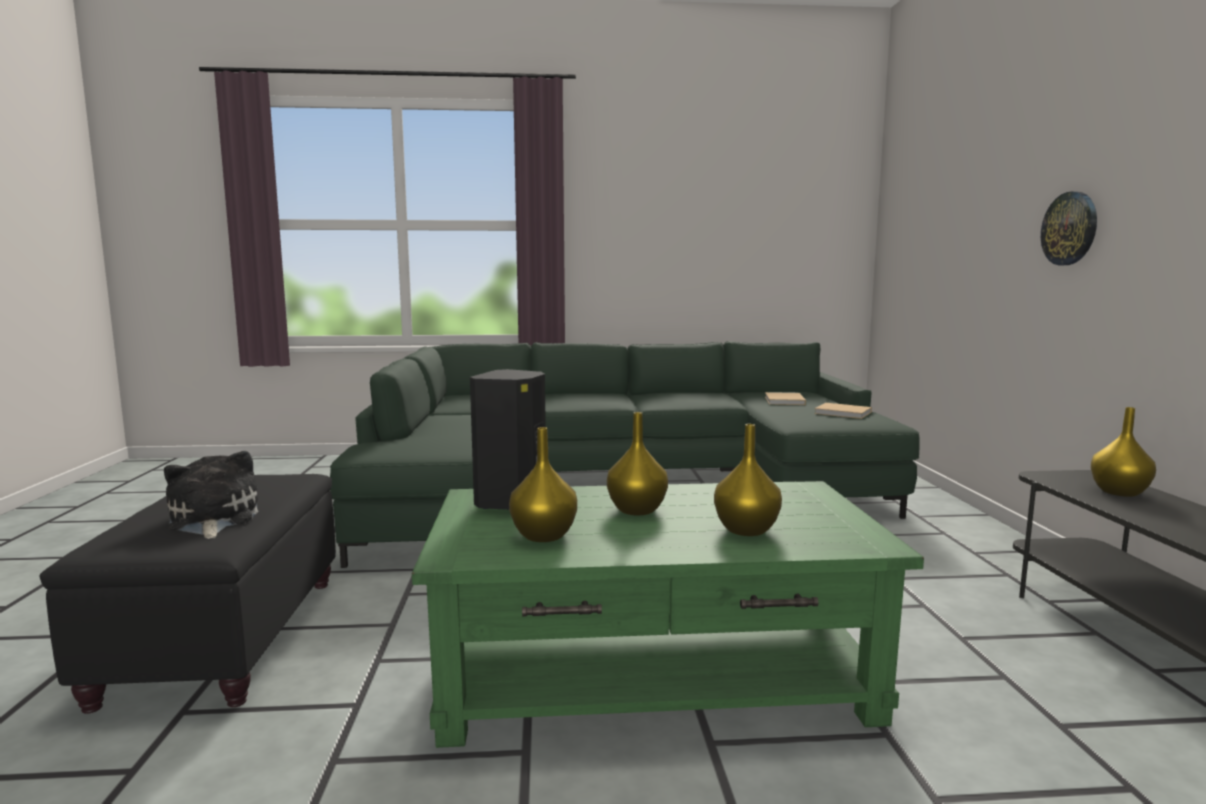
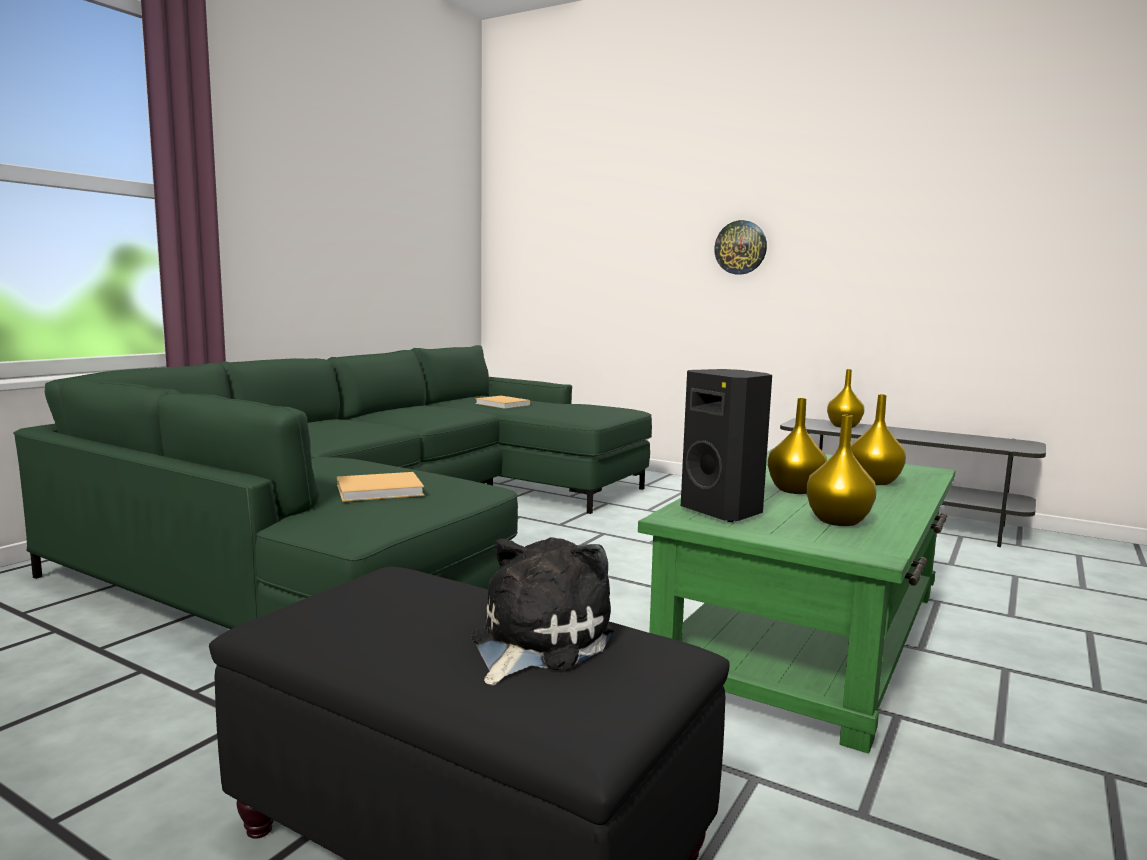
camera: 55 degrees left, 0 degrees up
plush toy [164,451,259,539] -> plush toy turned 105 degrees clockwise [471,537,614,686]
beige book [814,403,872,419] -> beige book moved to [337,472,424,502]

